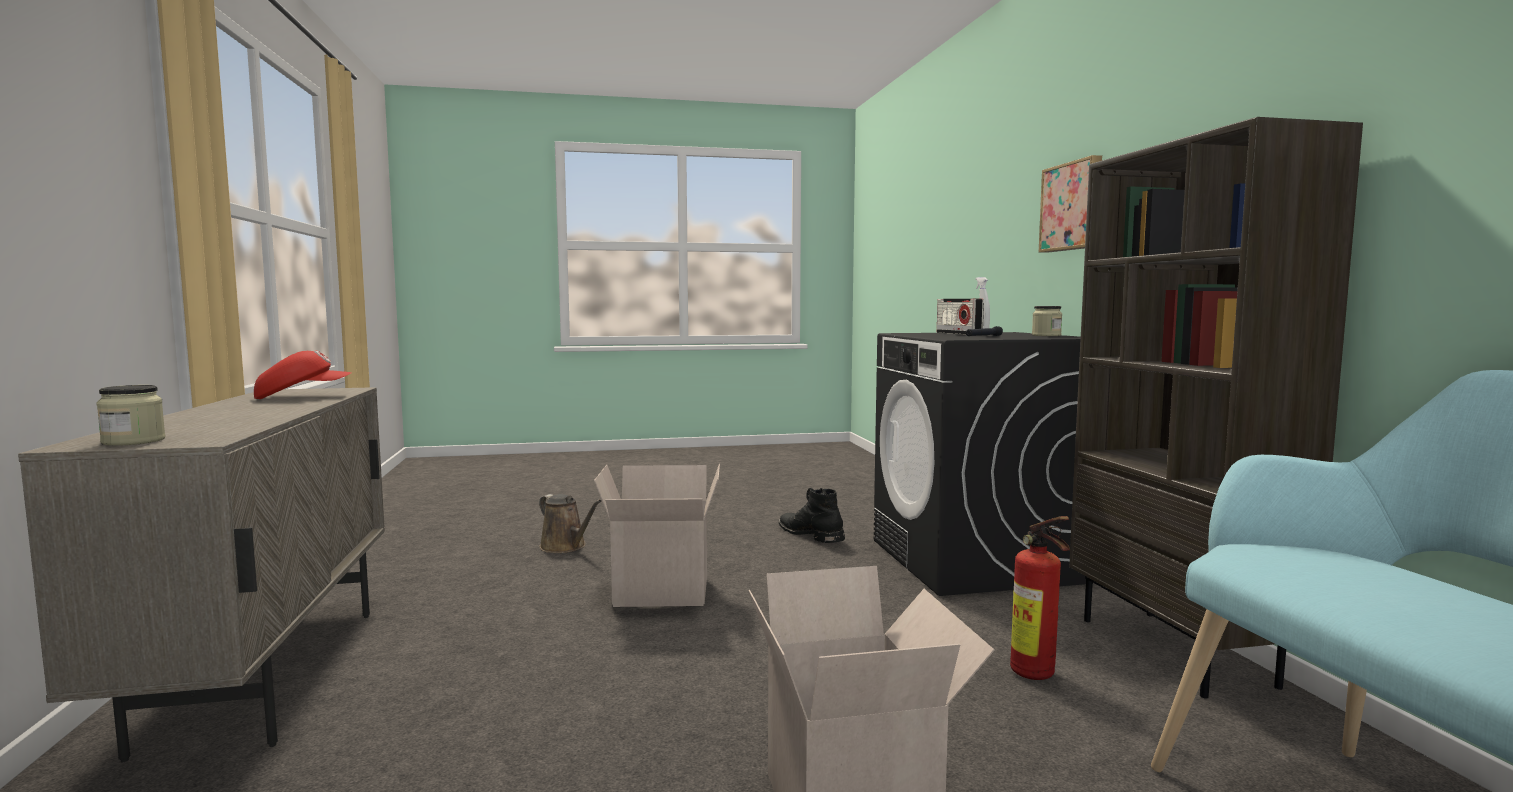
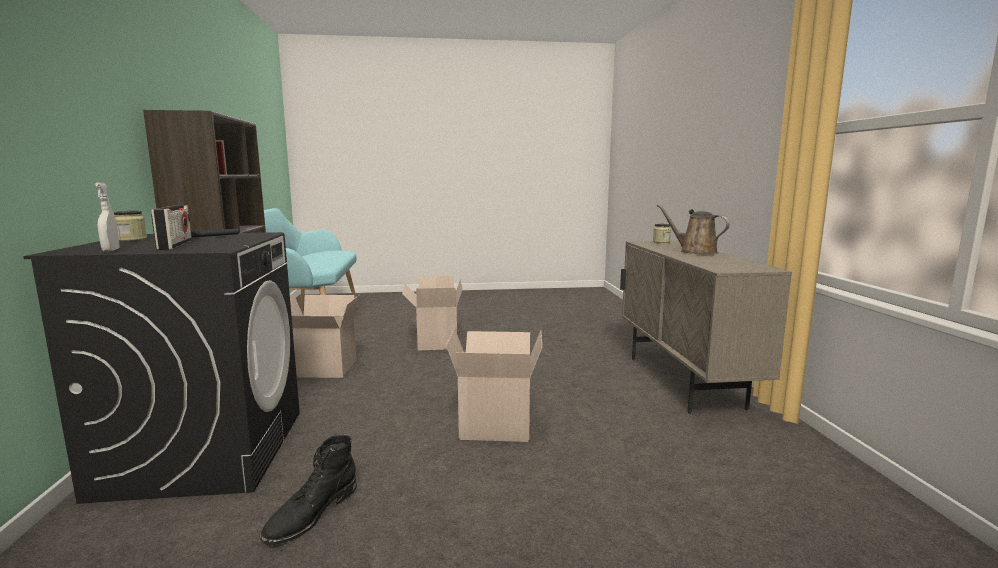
camera: 175 degrees left, 5 degrees up
red cap [254,350,351,399] -> none
brown watering can [539,494,601,553] -> brown watering can moved to [656,204,730,254]
black boot [779,488,845,543] -> black boot turned 60 degrees clockwise [260,434,357,545]
fire extinguisher [1010,516,1070,680] -> cardboard box [290,294,360,378]
picture [1039,155,1102,253] -> none

